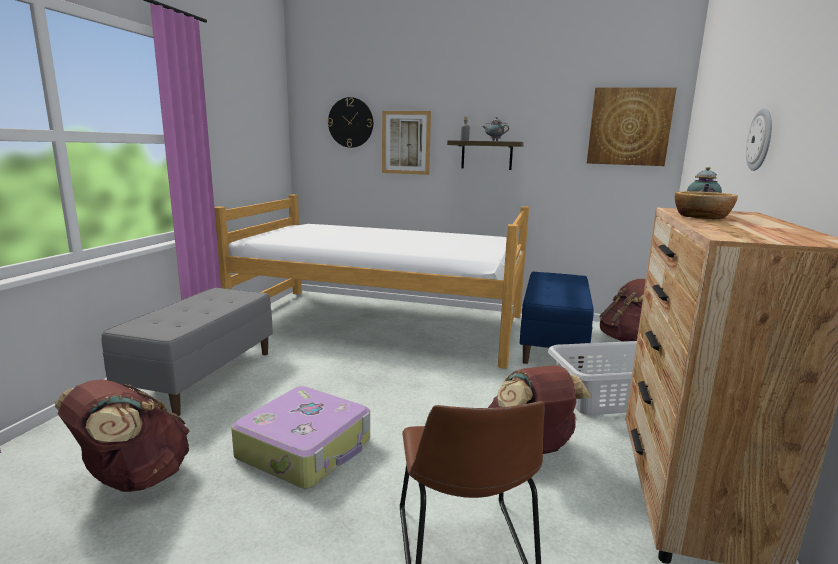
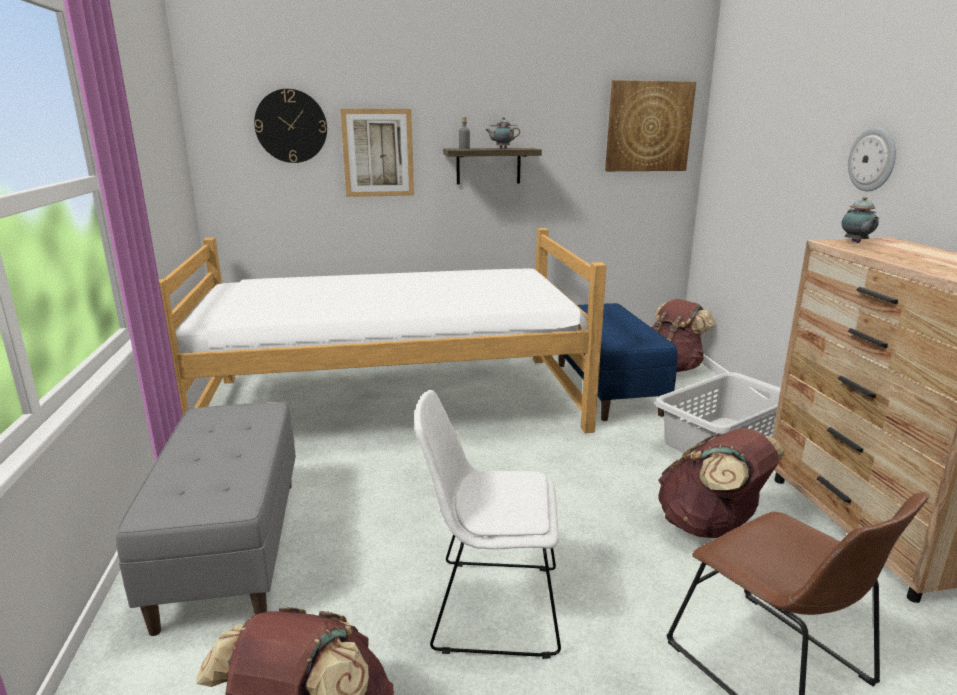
camera: 25 degrees left, 5 degrees up
suitcase [231,386,370,489] -> white chair [414,390,561,659]
bowl [675,191,738,219] -> none

